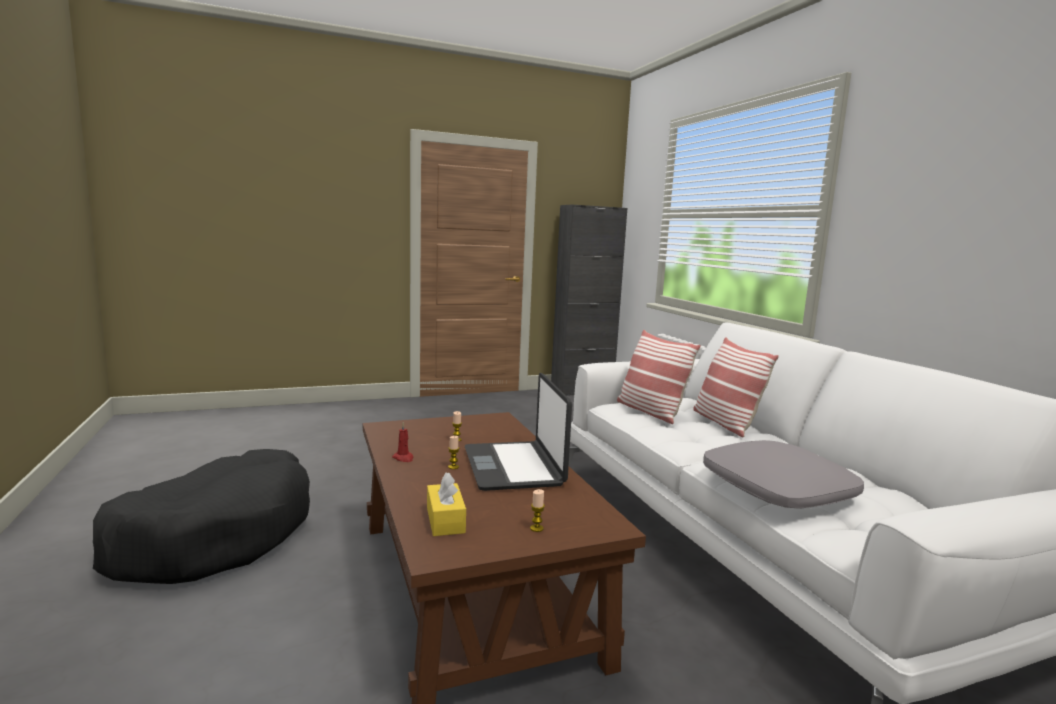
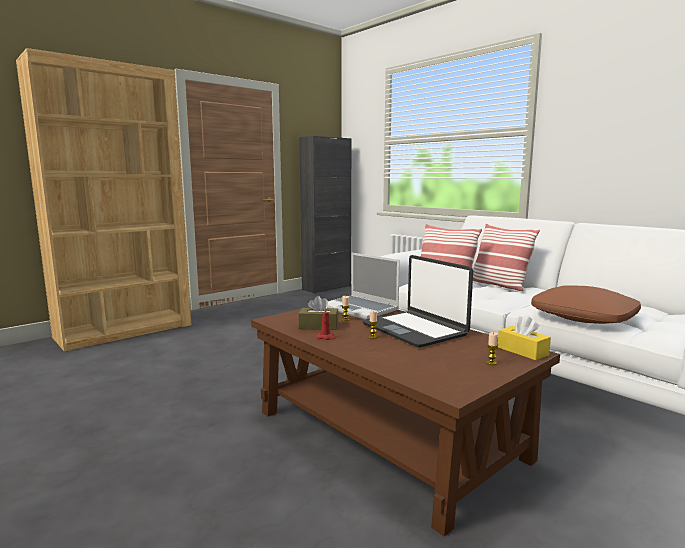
camera: 20 degrees left, 0 degrees up
black dog bed [93,449,310,584] -> none
yellow tissue box [427,473,466,536] -> yellow tissue box moved to [498,315,551,360]
grey pillow [703,440,864,509] -> brown pillow [531,285,641,324]
none -> brown bookcase [16,48,192,351]
none -> brown tissue box [298,296,339,330]
none -> laptop [327,253,400,320]

